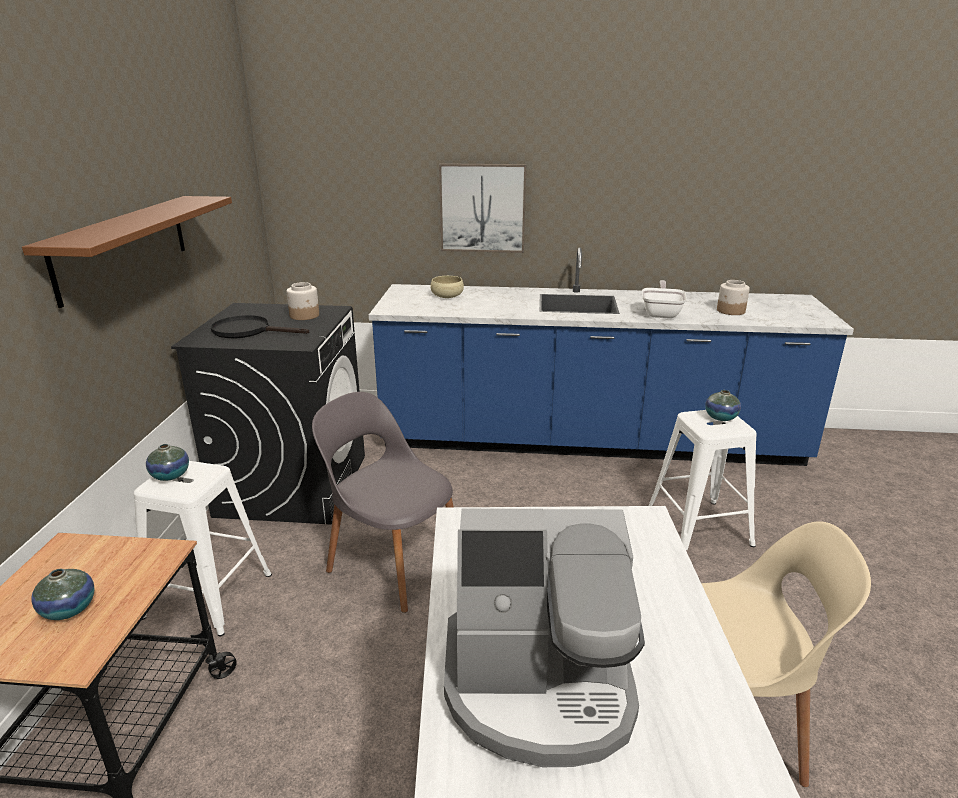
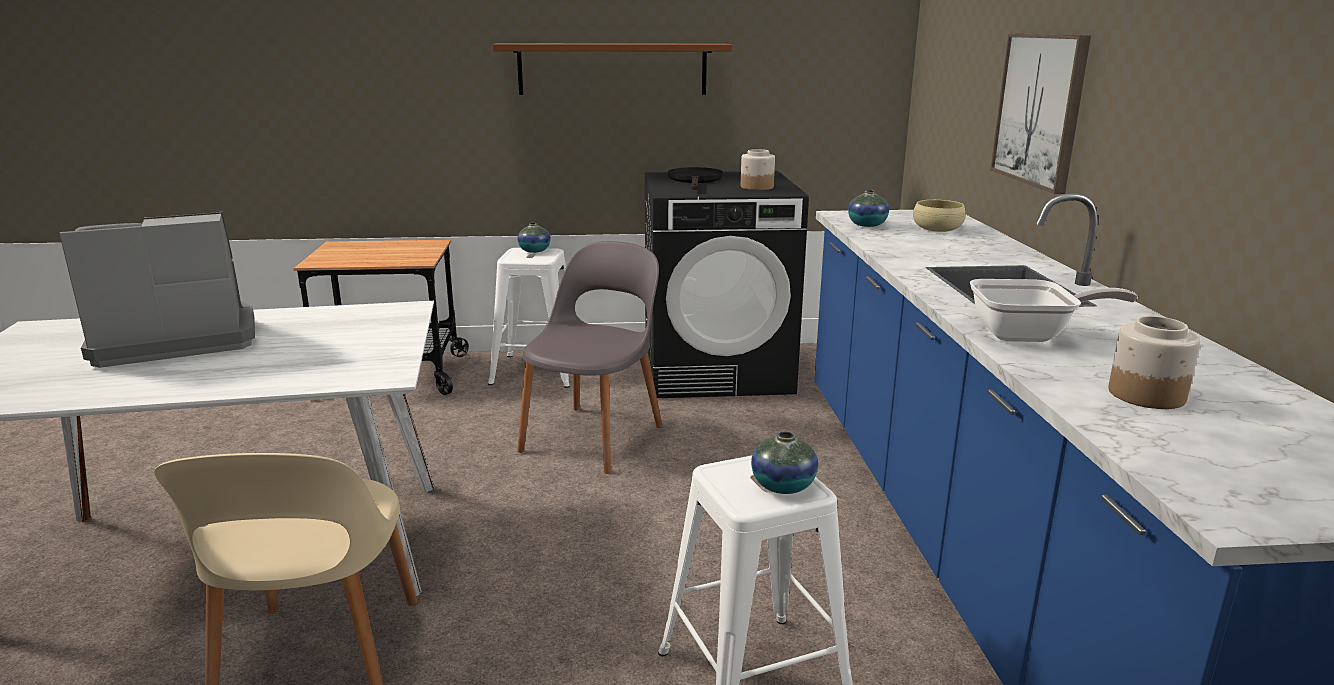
camera: 80 degrees right, 5 degrees down
vase [31,569,94,620] -> vase moved to [848,190,889,227]
coffee machine [444,509,645,767] -> coffee machine turned 75 degrees clockwise [59,212,255,368]

